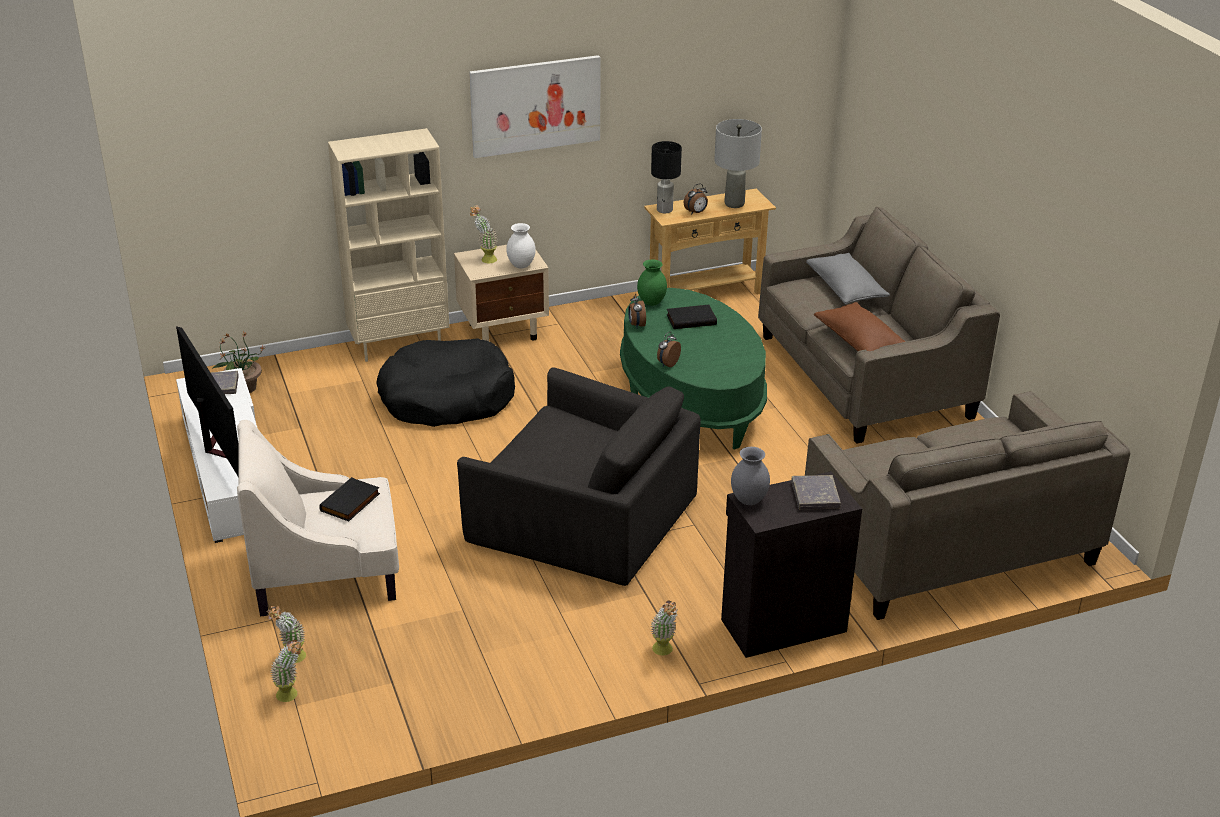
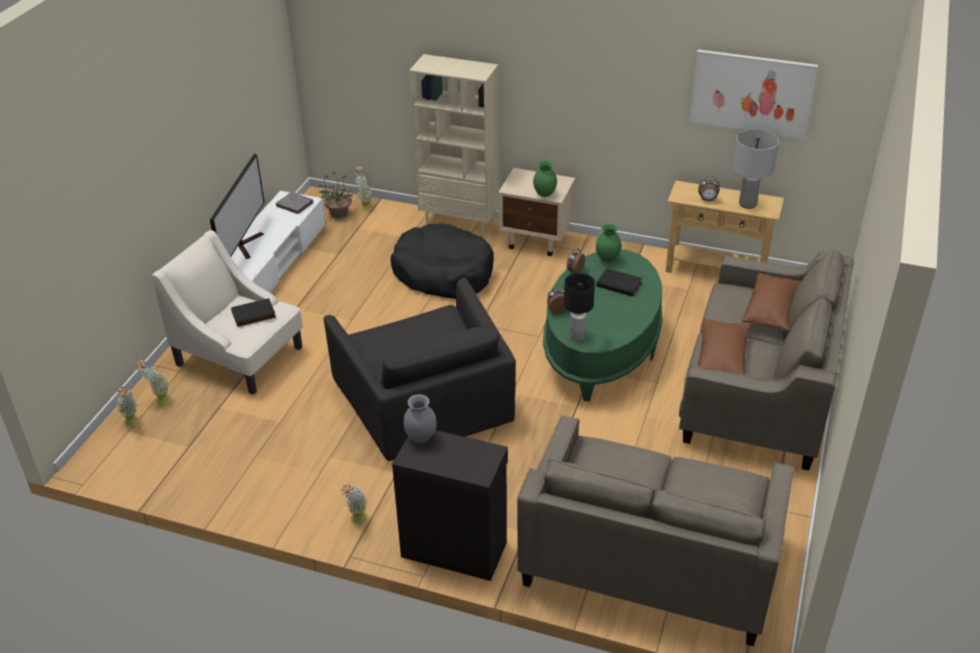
camera: 40 degrees right, 5 degrees up
picture [469,55,601,158] -> picture moved to [689,50,818,139]
potted plant [470,205,498,263] -> potted plant moved to [355,167,372,212]
white vase [506,223,536,269] -> green vase [533,160,557,197]
black table lamp [651,141,682,213] -> black table lamp moved to [564,273,595,341]
grey book [791,475,841,510] -> none
grey pillow [806,253,890,304] -> brown pillow [742,273,801,331]

